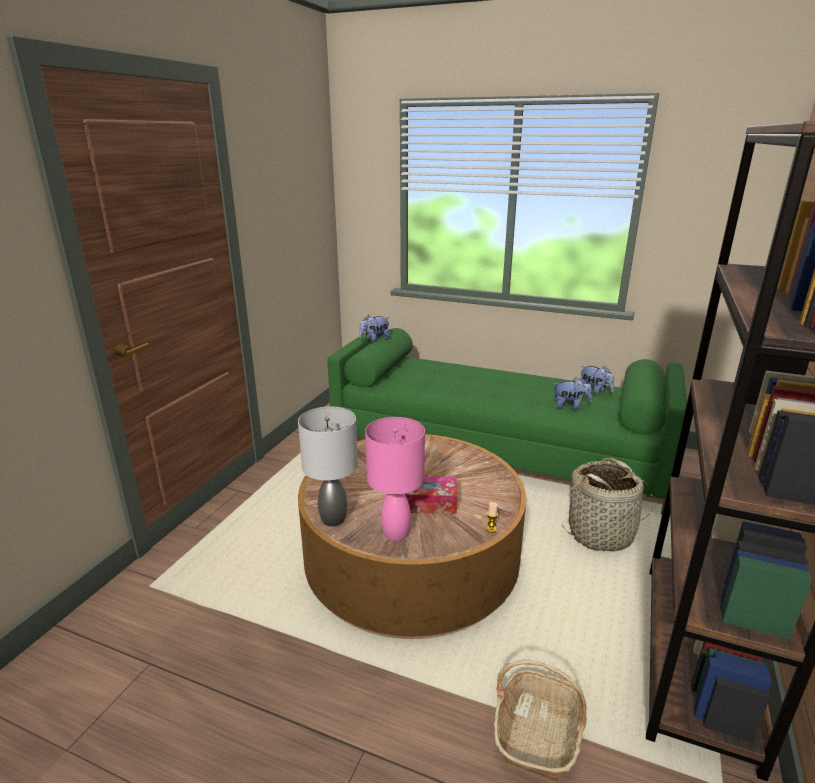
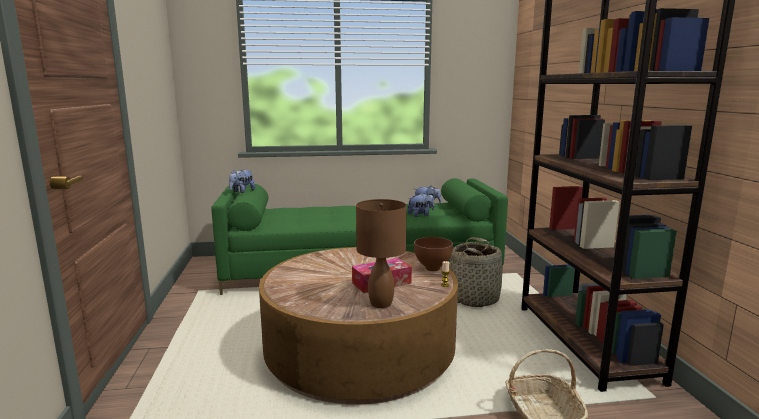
camera: 30 degrees left, 10 degrees down
grey table lamp [298,407,358,526] -> none
pink table lamp [365,417,425,541] -> brown table lamp [356,199,407,308]
none -> brown bowl [414,237,453,271]

